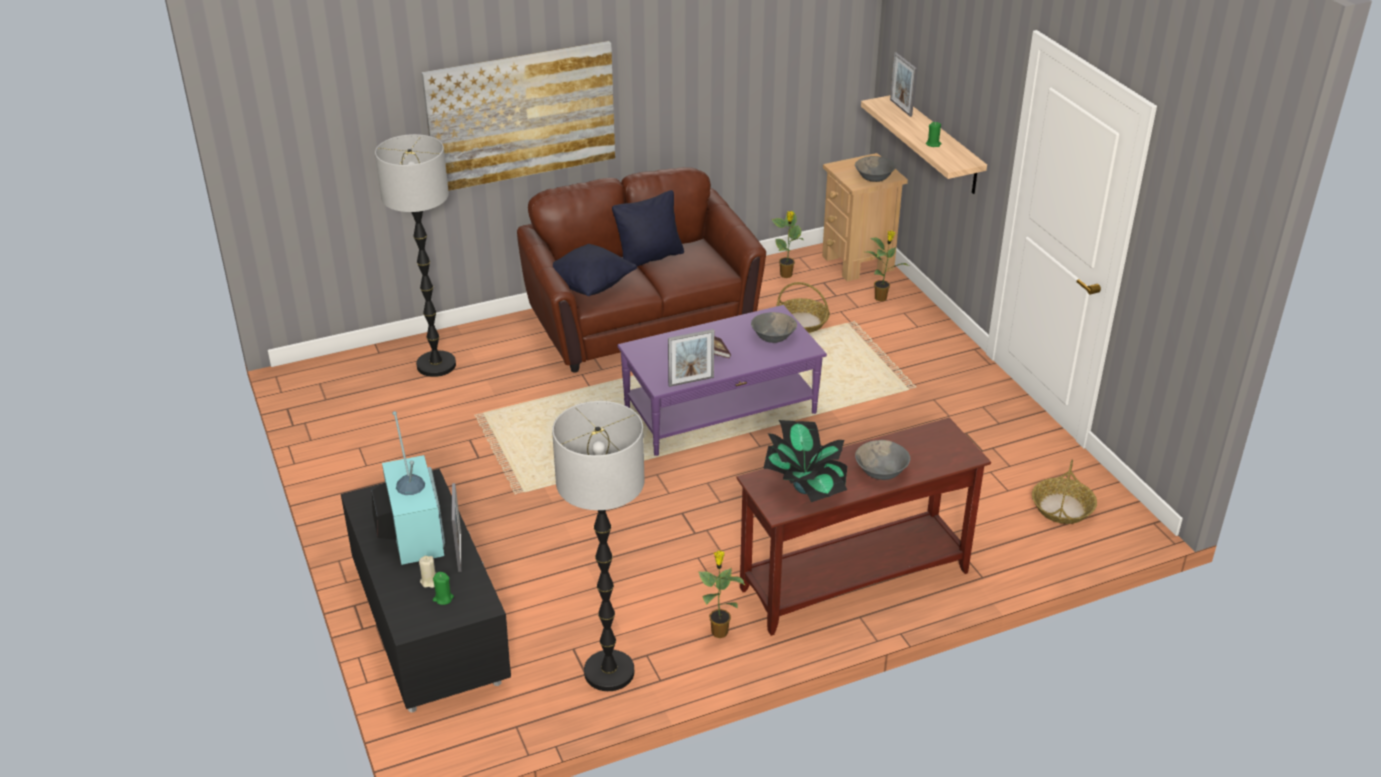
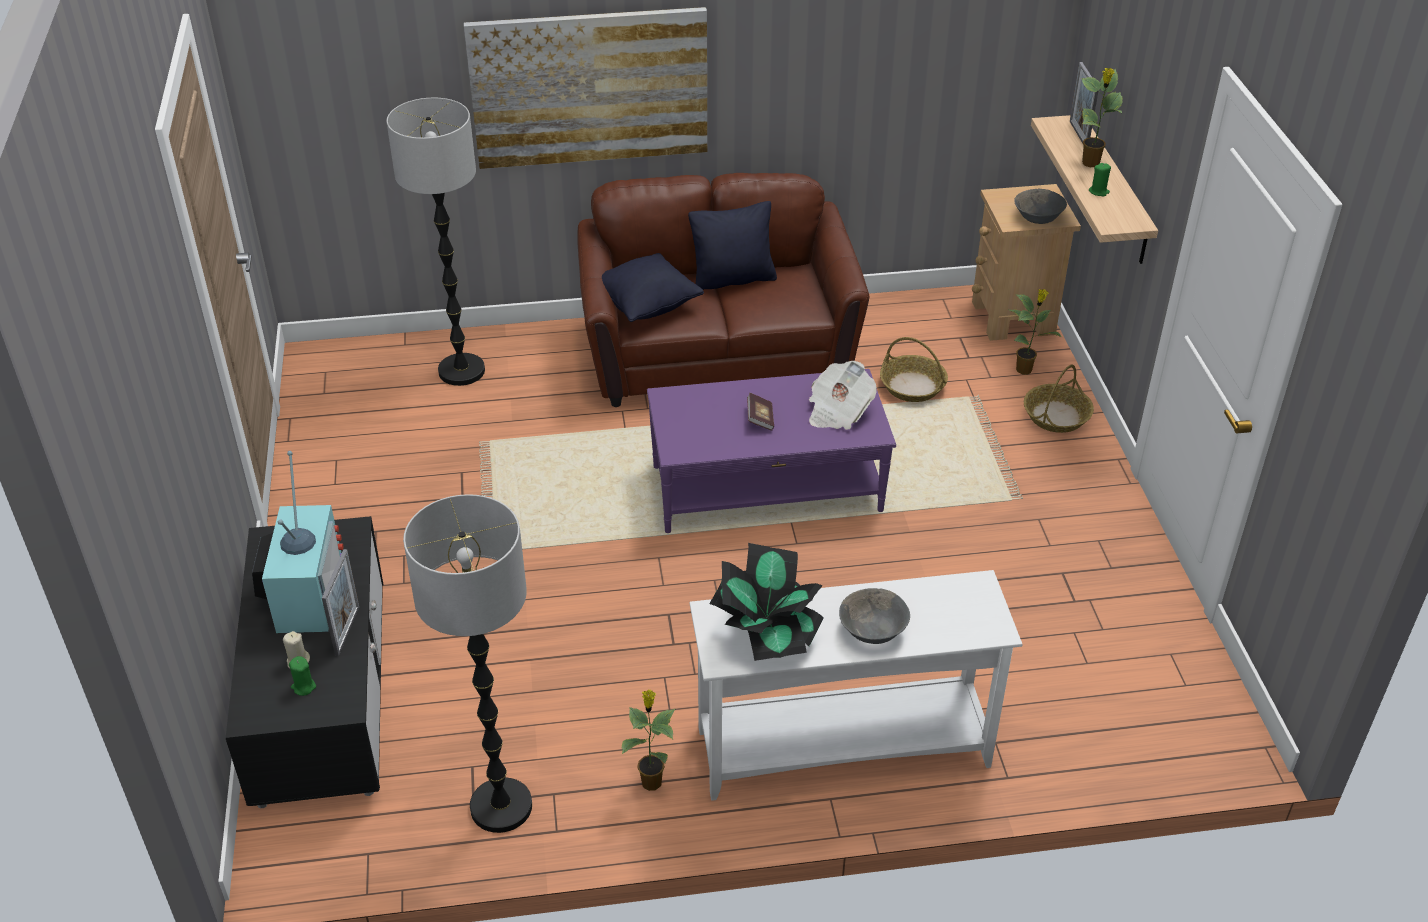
camera: 15 degrees right, 5 degrees up
picture frame [668,329,714,387] -> none
brown console table [736,418,991,636] -> white console table [689,570,1023,801]
grey bowl [751,312,797,343] -> newspaper [809,361,877,430]
potted plant [771,210,803,278] -> potted plant moved to [1082,68,1123,167]
basket [1032,460,1097,524] -> basket moved to [1024,365,1094,433]

